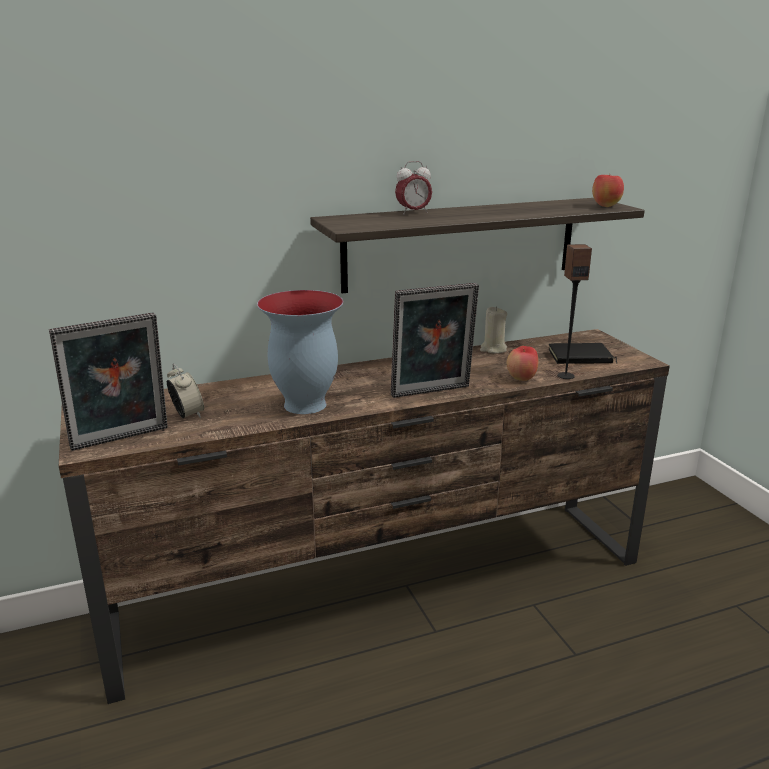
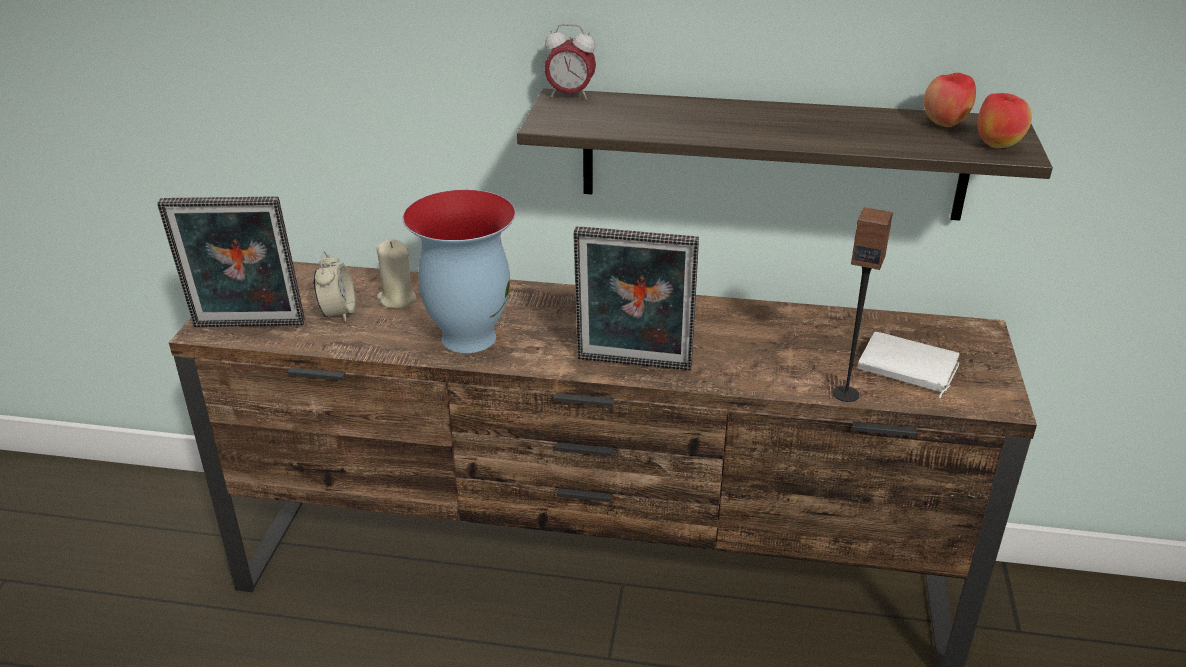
camera: 30 degrees right, 10 degrees up
alarm clock [395,161,432,215] -> alarm clock moved to [544,24,596,100]
beige candle [480,307,507,354] -> beige candle moved to [376,239,417,309]
apple [507,346,538,381] -> apple moved to [923,73,976,127]
black book [549,343,617,364] -> white book [858,332,960,398]

